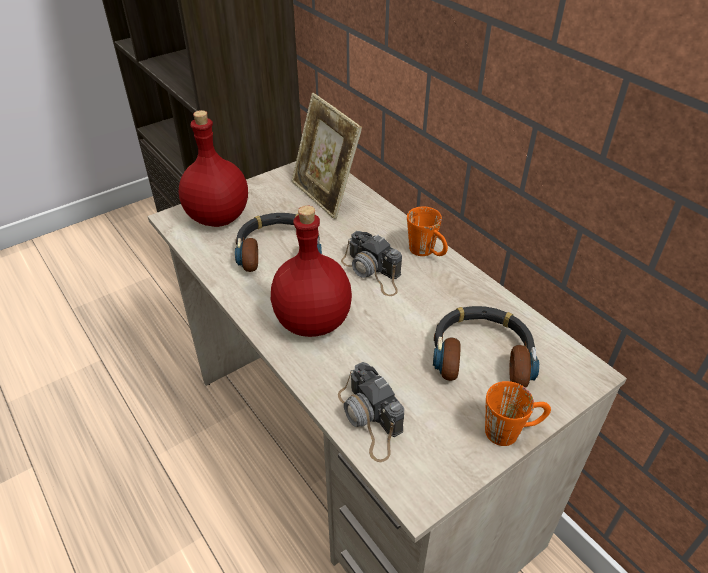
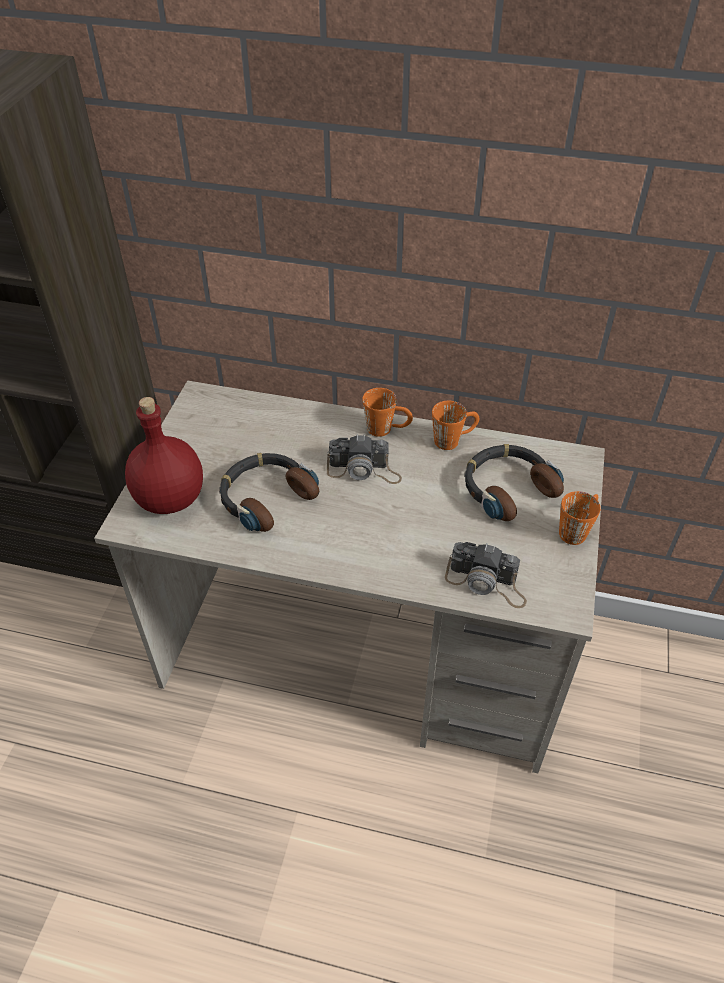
camera: 40 degrees left, 5 degrees up
red bottle [271,205,352,337] -> none
picture frame [292,93,362,219] -> none
none -> orange mug [432,401,479,450]

